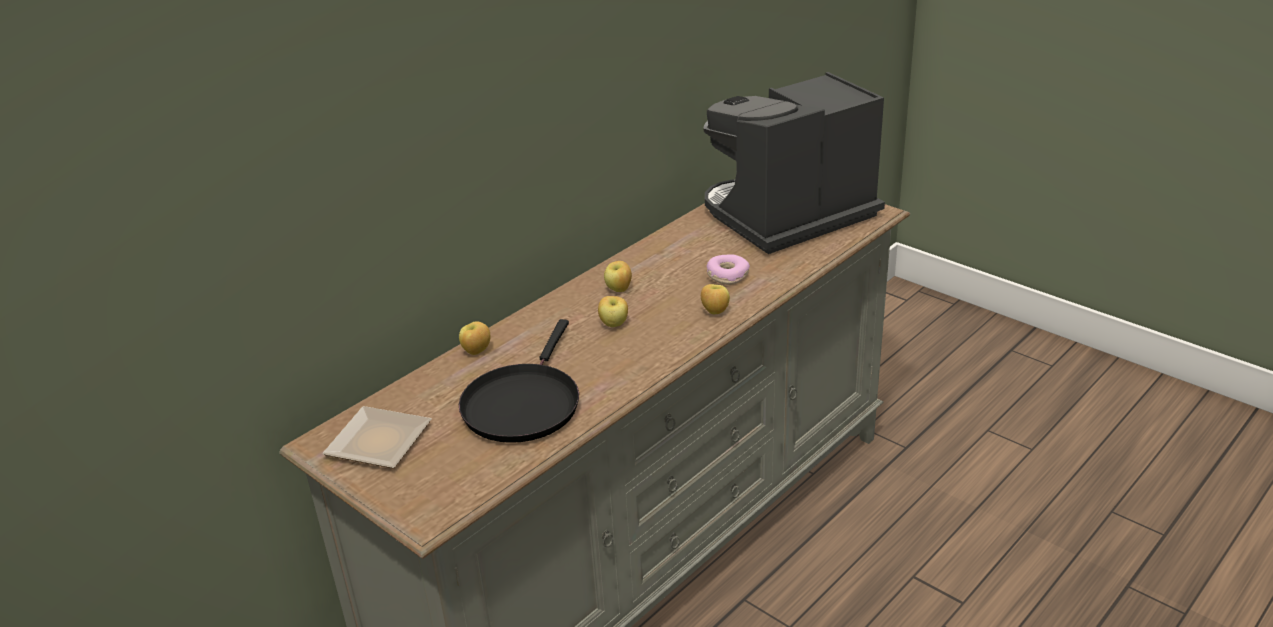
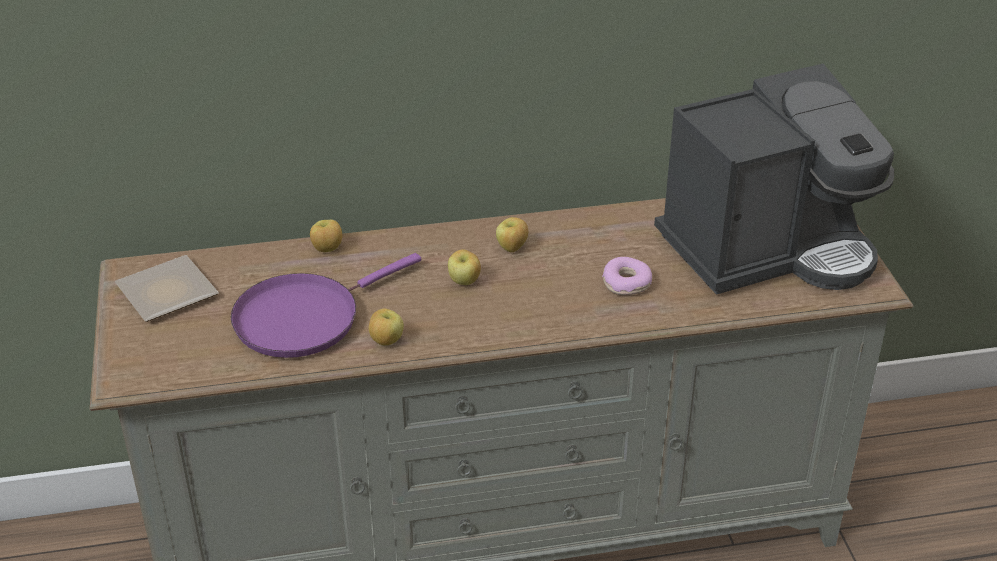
camera: 35 degrees right, 5 degrees up
black frying pan [459,319,579,443] -> purple frying pan [231,253,421,358]
apple [701,284,730,314] -> apple moved to [369,309,404,346]
coffee machine [703,72,885,254] -> coffee machine turned 150 degrees clockwise [654,64,894,295]

